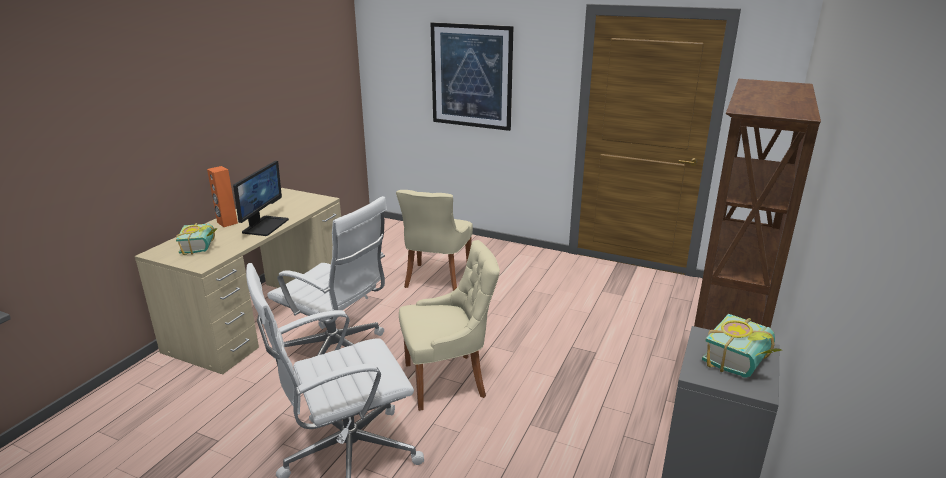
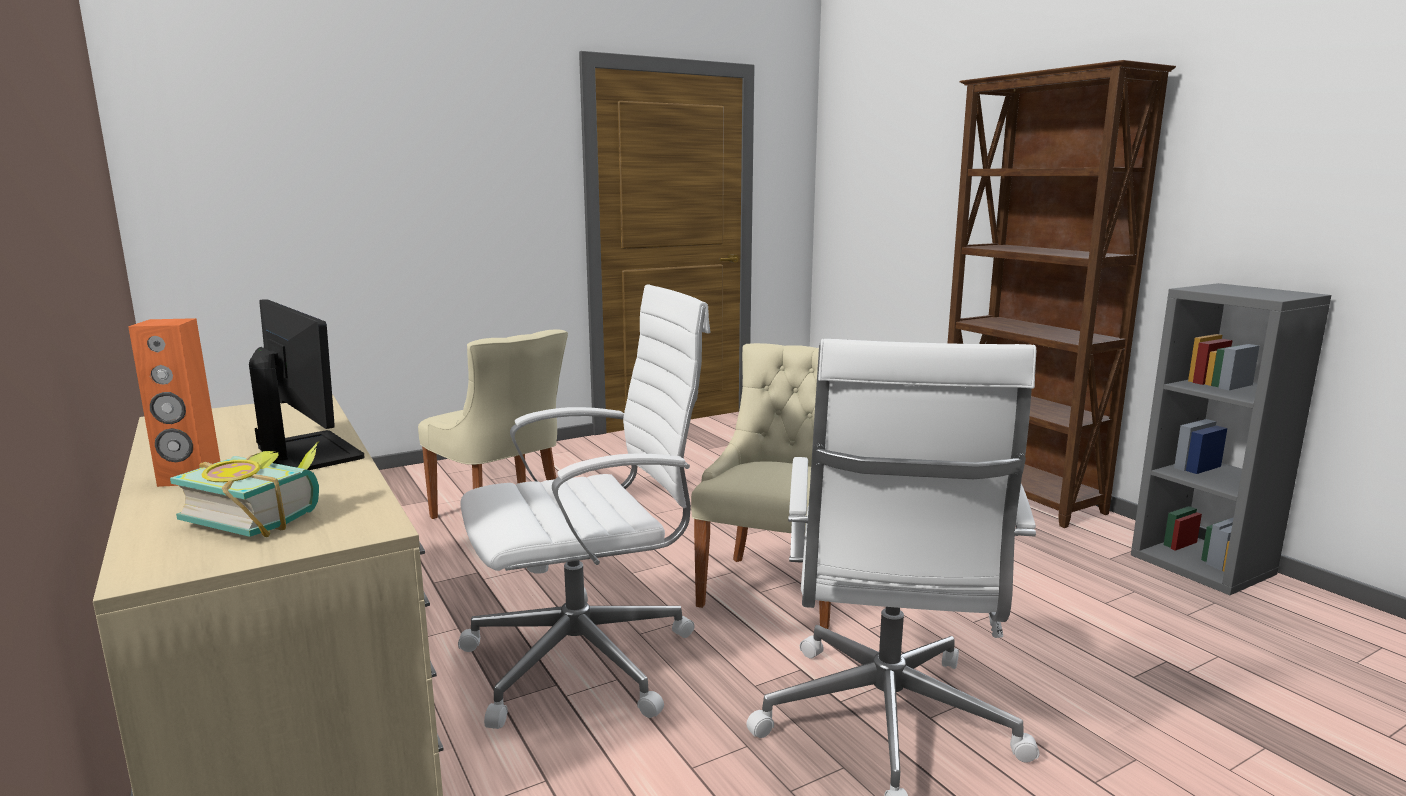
camera: 55 degrees left, 10 degrees down
picture [431,22,514,131] -> none
book [702,314,782,378] -> none

